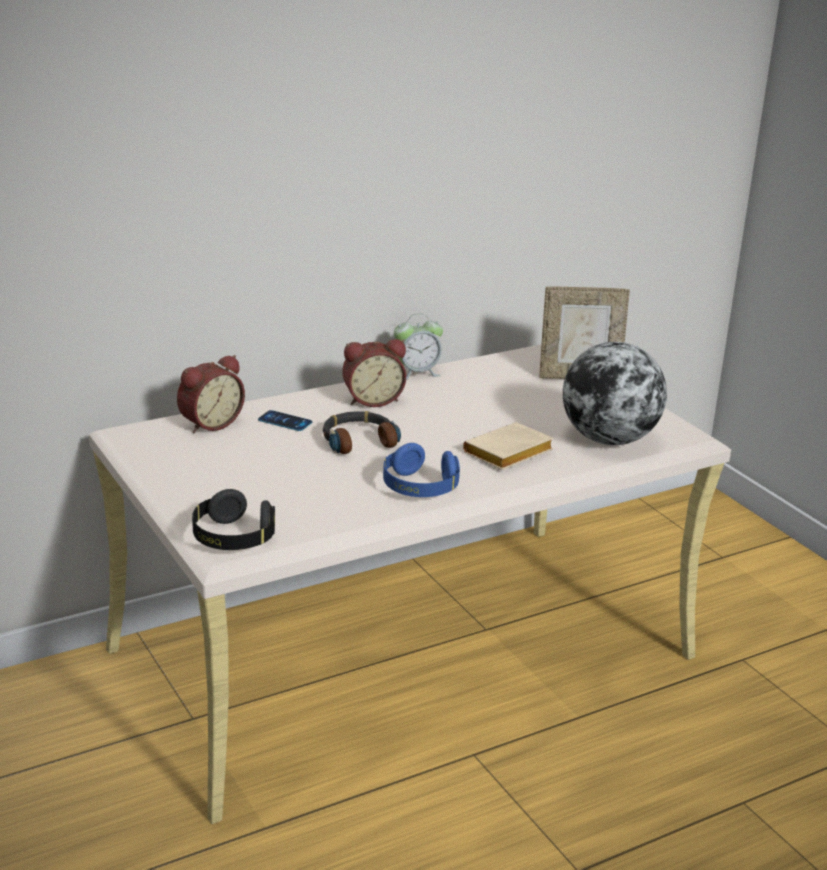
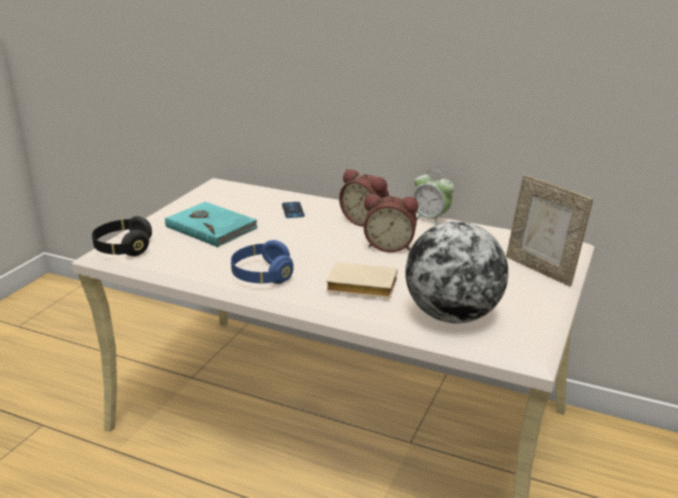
camera: 55 degrees right, 0 degrees up
alarm clock [177,355,245,433] -> alarm clock moved to [364,194,418,252]
headphones [323,411,401,454] -> none
none -> turquoise book [165,202,258,247]

